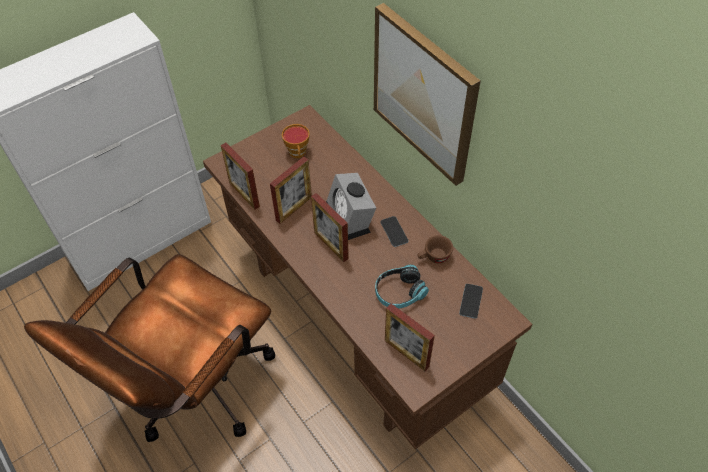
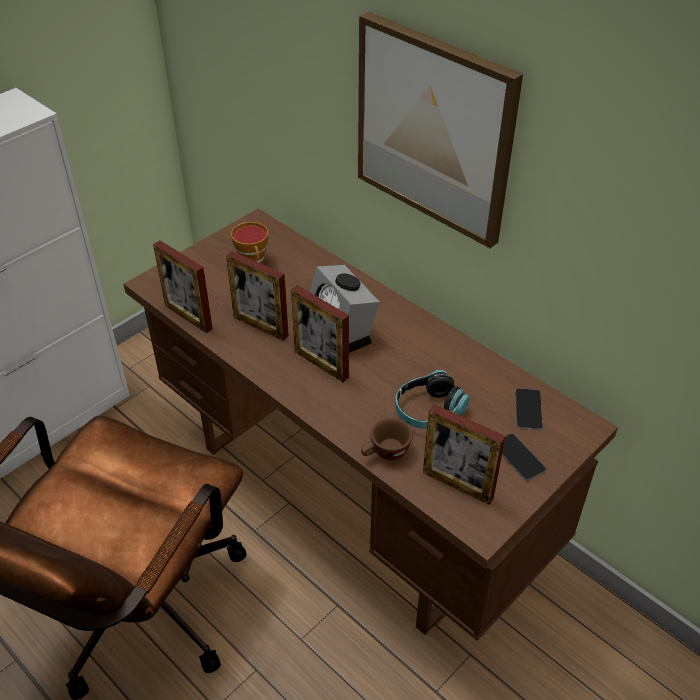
camera: 10 degrees left, 10 degrees down
picture frame [270,157,312,224] -> picture frame turned 90 degrees clockwise [226,251,289,341]
phone [381,216,409,247] -> phone moved to [502,434,546,481]
brown cup [418,235,453,263] -> brown cup moved to [361,418,413,460]

